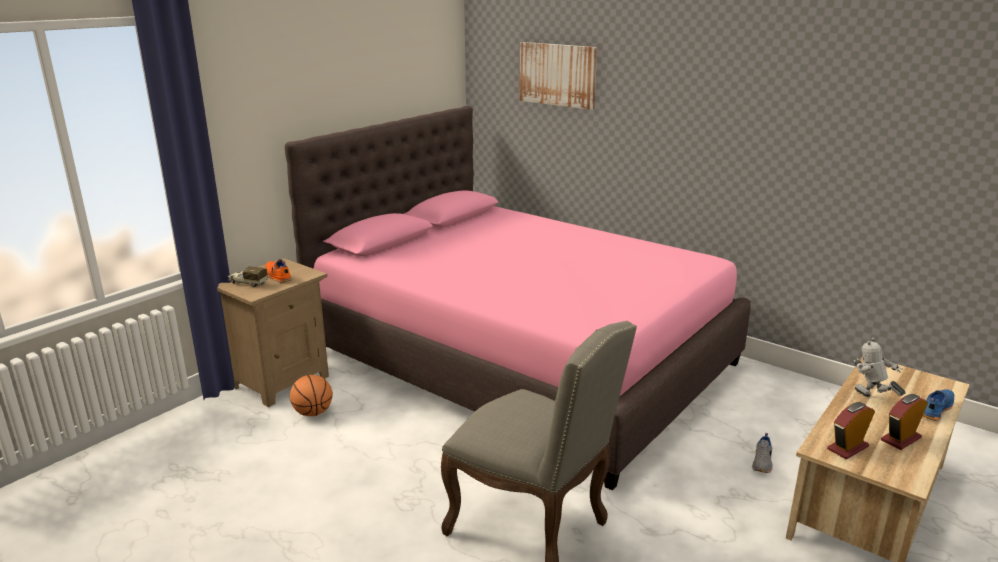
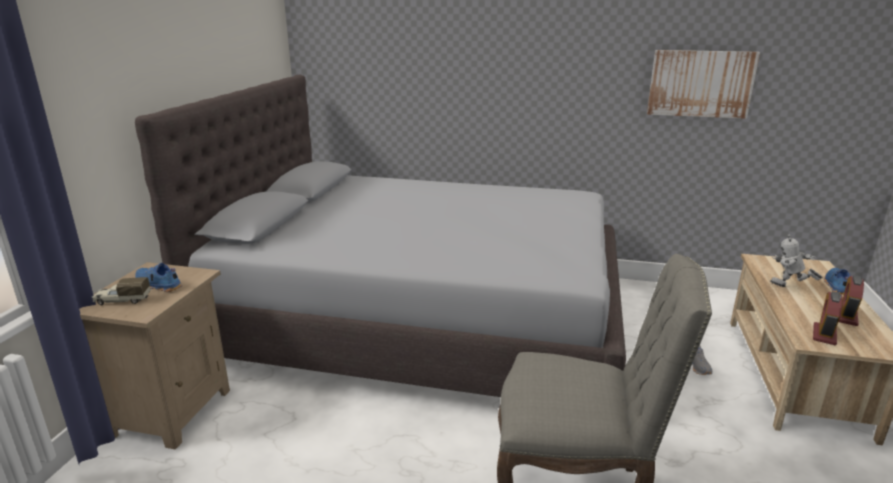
camera: 25 degrees left, 0 degrees up
orange shoe [265,259,292,283] -> blue shoe [135,263,182,292]
pink bed [285,106,751,490] -> grey bed [135,75,626,397]
basketball [290,375,333,416] -> none
picture [520,42,597,110] -> picture moved to [647,50,760,119]

